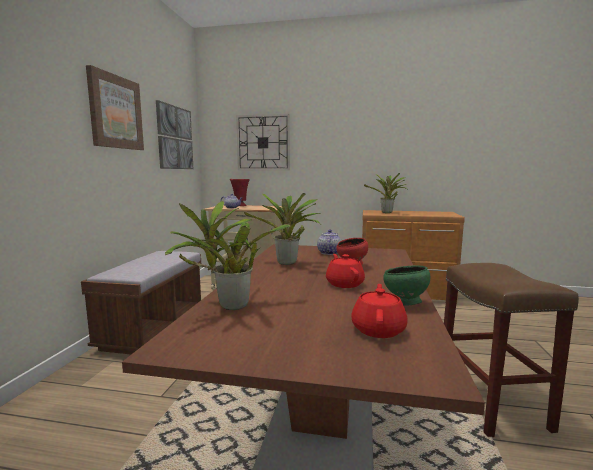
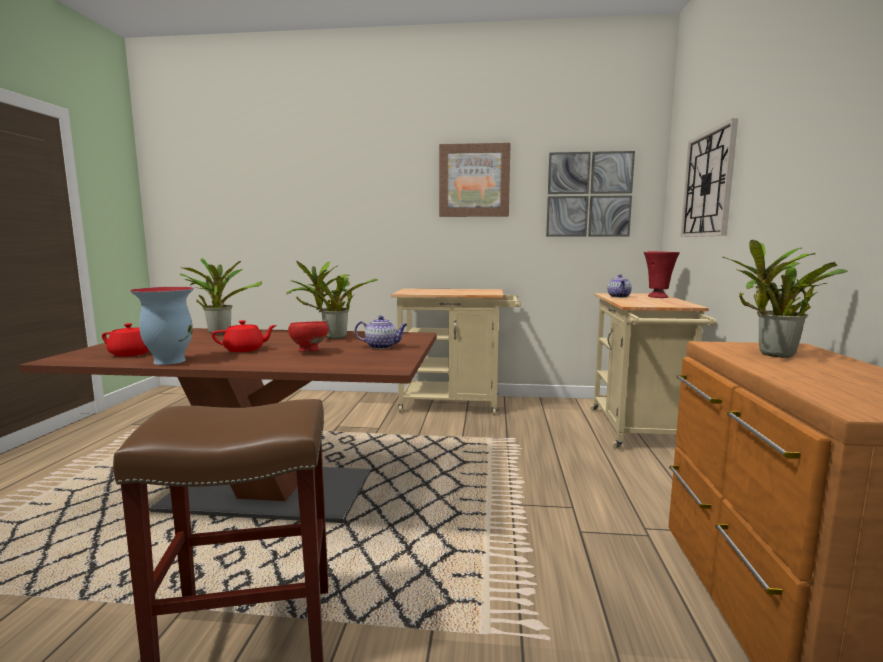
camera: 85 degrees right, 0 degrees up
brown bench [81,251,201,354] -> beige cart [391,288,521,416]
green bowl [383,265,430,306] -> vase [130,287,194,365]

